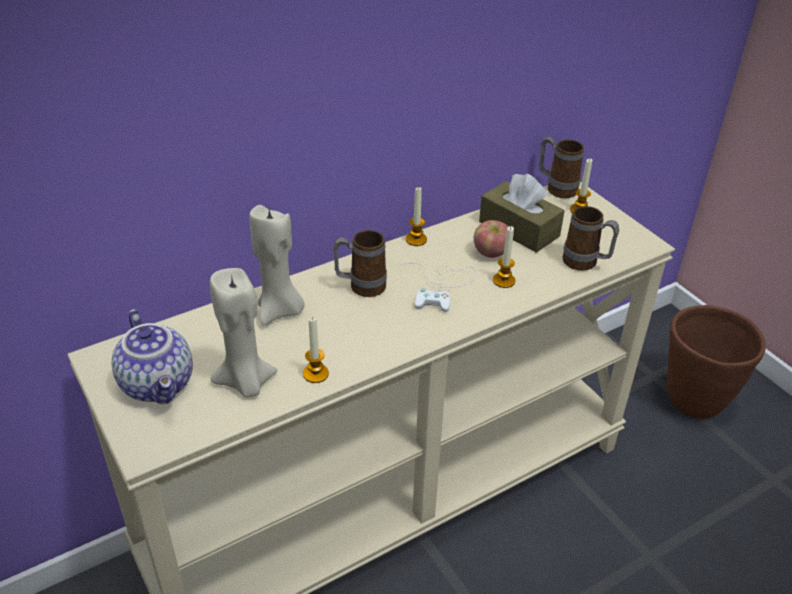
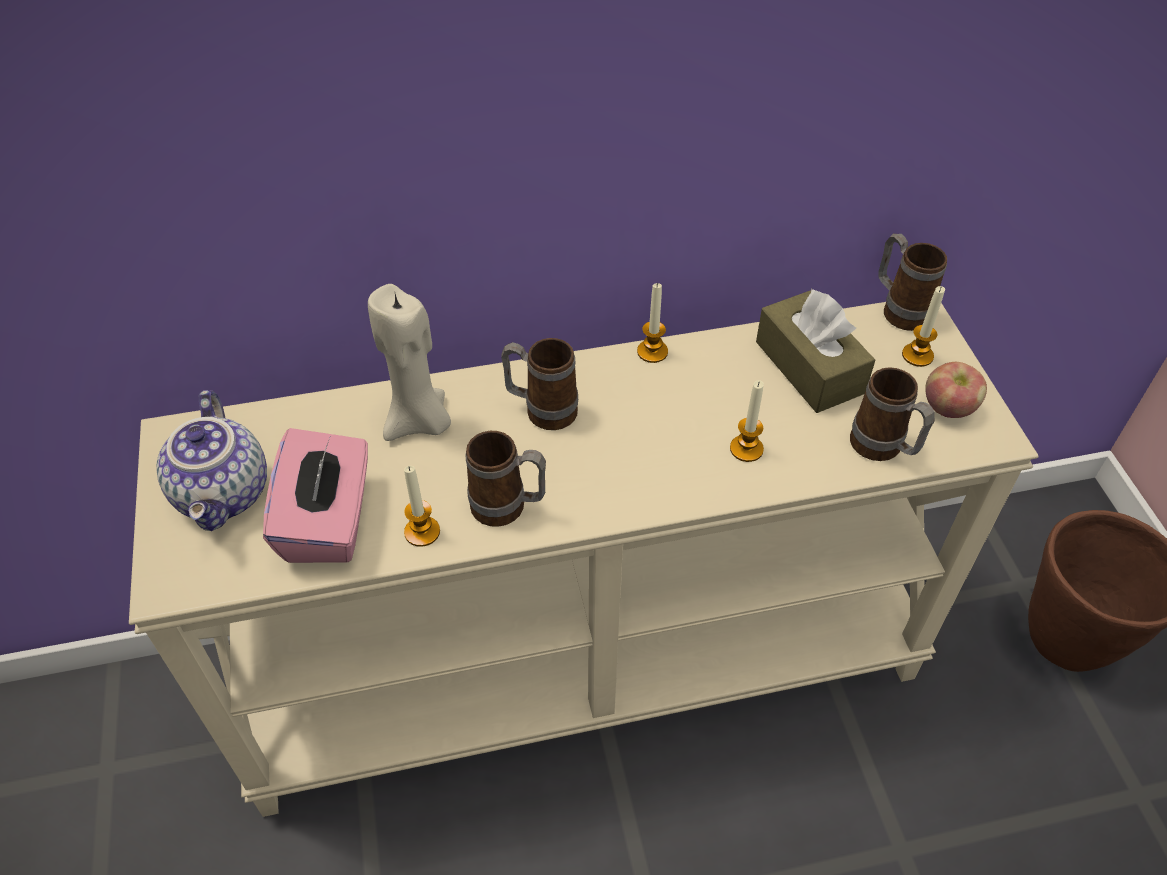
camera: 20 degrees right, 10 degrees up
beige candle [210,268,277,397] -> pink tissue box [263,428,368,563]
white game controller [399,263,476,312] -> none
apple [474,220,508,258] -> apple moved to [925,362,987,418]
none -> mug [465,431,546,527]

